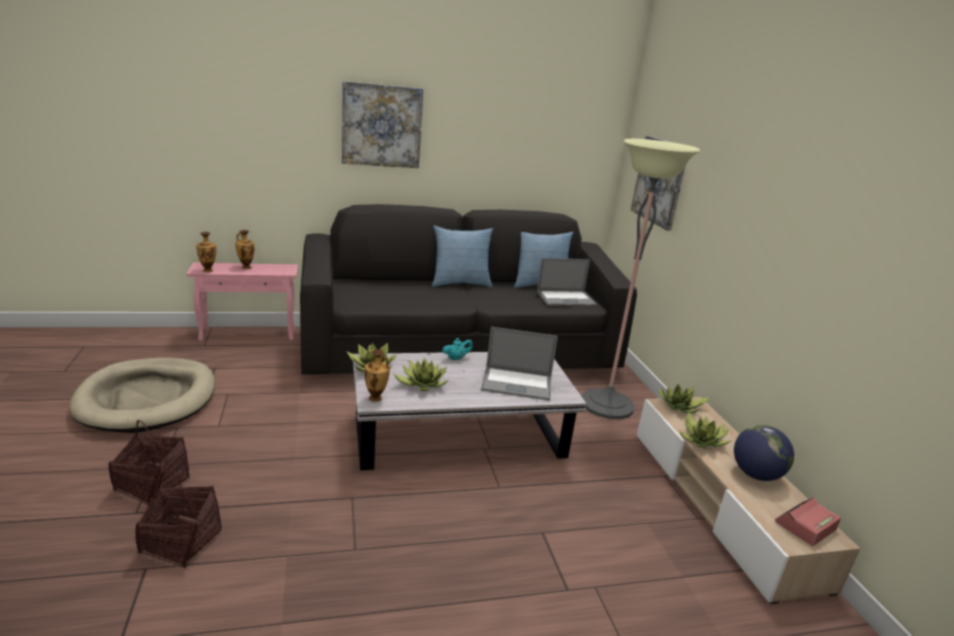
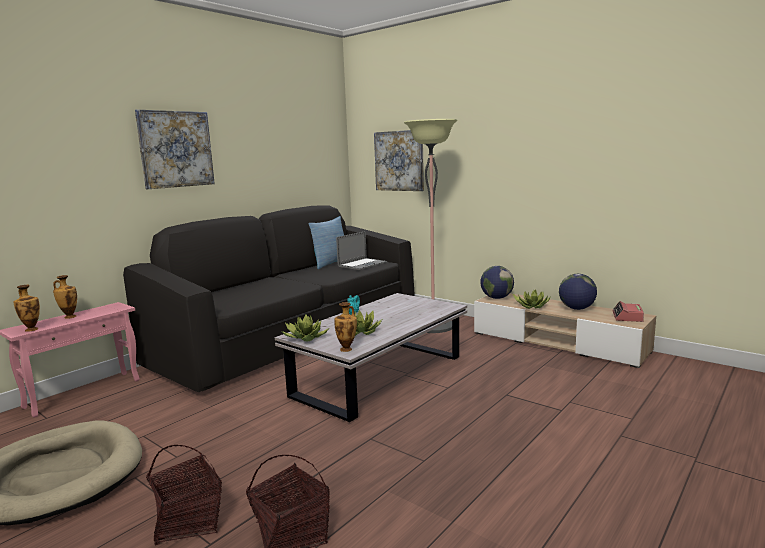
camera: 35 degrees left, 10 degrees down
pillow [432,226,493,287] -> none
laptop [481,327,558,401] -> none
potted plant [658,384,710,413] -> globe [480,266,514,299]

